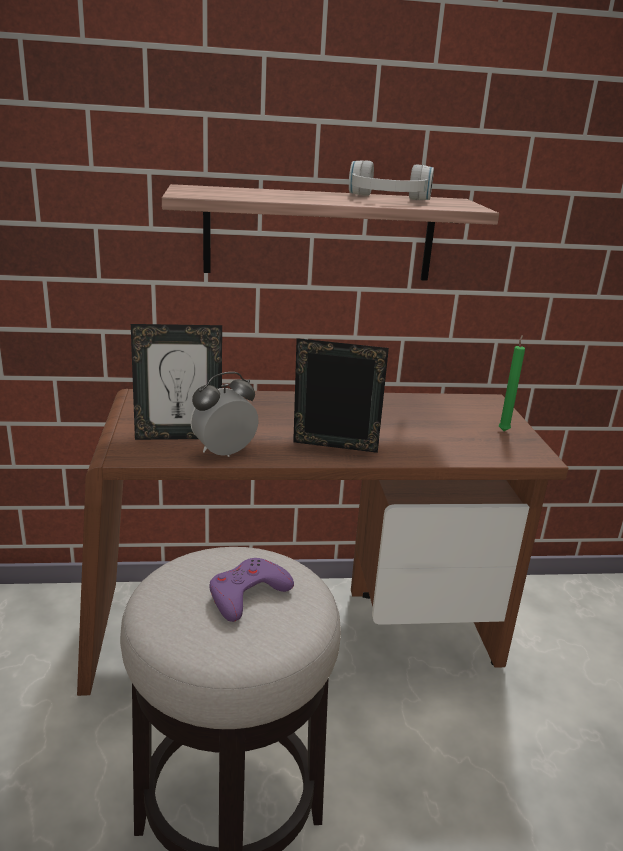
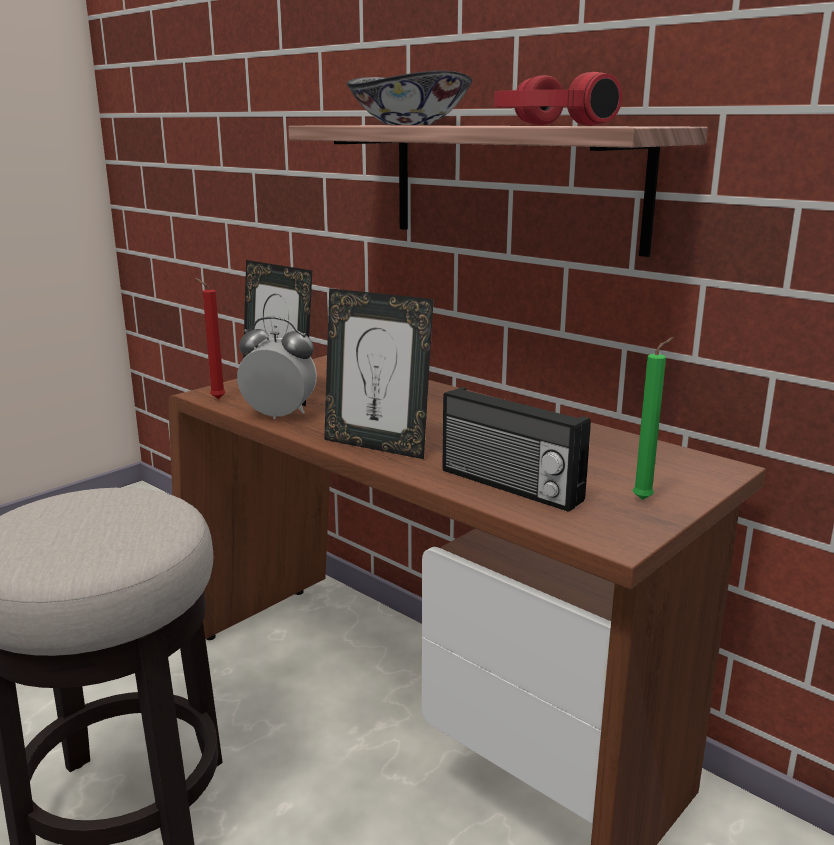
camera: 50 degrees right, 5 degrees down
purple game controller [209,558,294,622] -> none
picture frame [293,338,389,453] -> picture frame turned 150 degrees clockwise [324,288,434,459]
white headphones [349,160,434,200] -> red headphones [494,72,622,125]
none -> red candle [195,278,225,399]
none -> bowl [346,71,472,125]
none -> radio [442,387,591,512]

